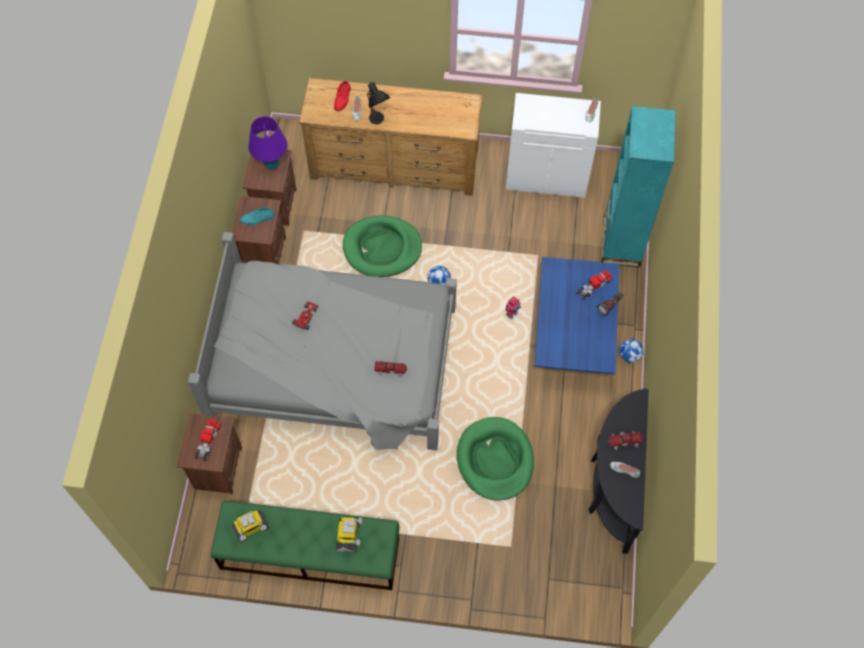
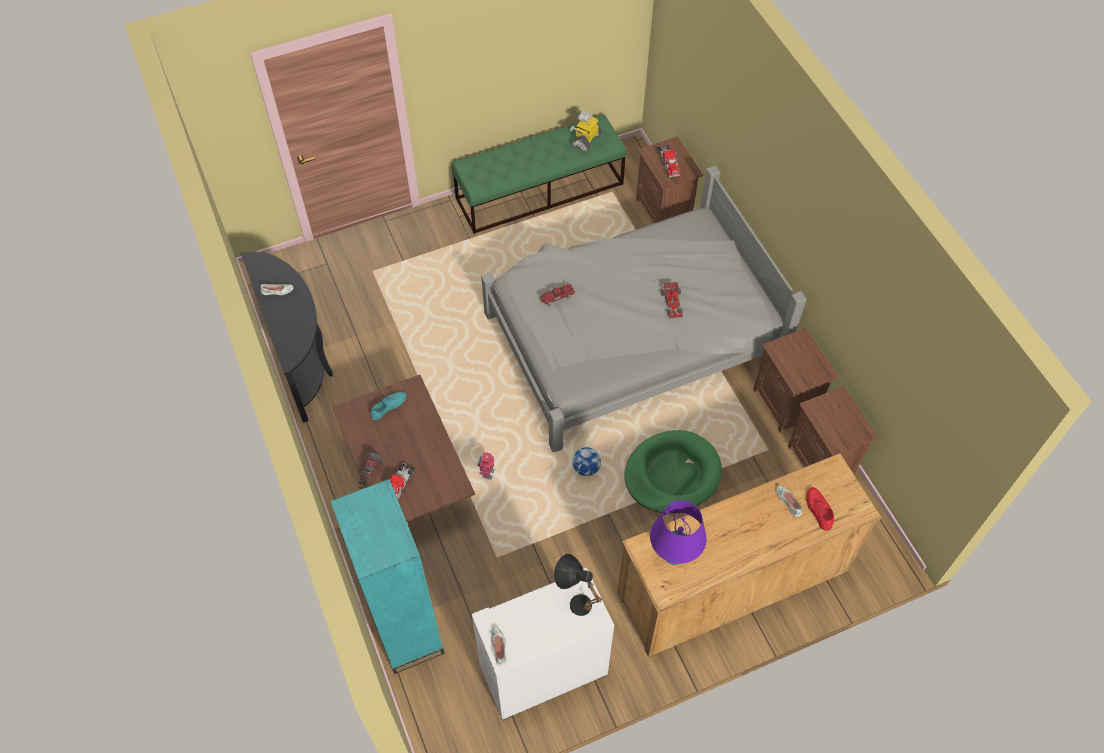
camera: 150 degrees right, 5 degrees down
turquoise shoe [240,207,275,225] -> turquoise shoe moved to [370,392,406,421]
purple table lamp [249,116,287,170] -> purple table lamp moved to [650,500,706,565]
toy robot [336,516,363,553] -> none
black table lamp [367,82,391,124] -> black table lamp moved to [554,554,602,616]
green dog bed [457,417,534,500] -> none
blue coffee table [535,257,619,374] -> brown coffee table [333,375,475,522]
toy car [608,431,643,451] -> none
football [619,339,644,363] -> none

